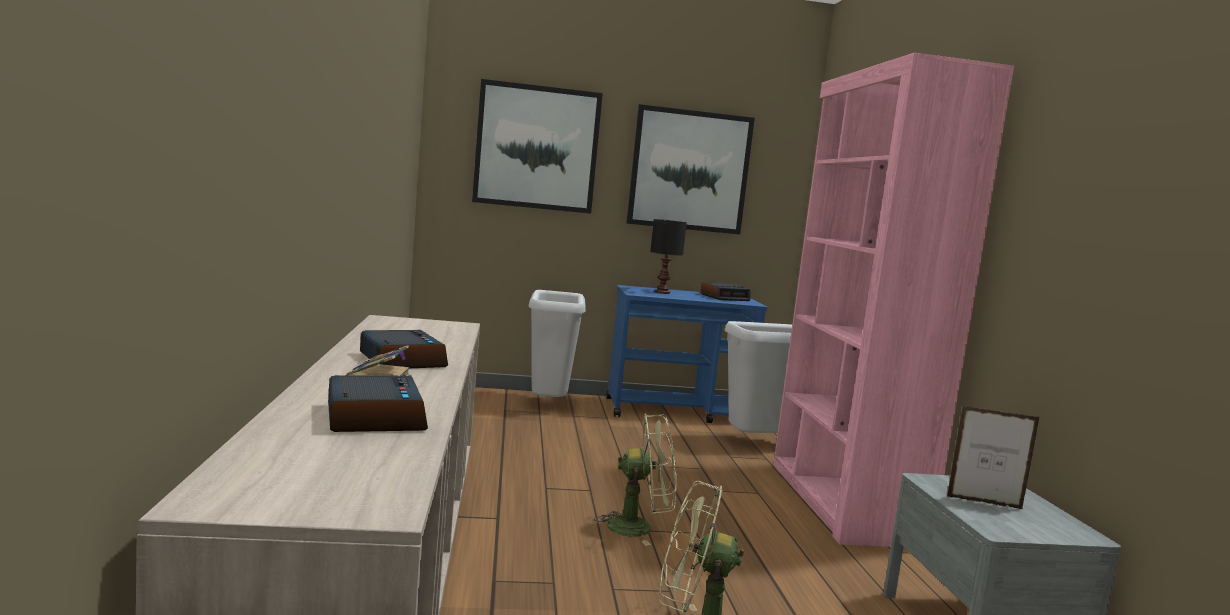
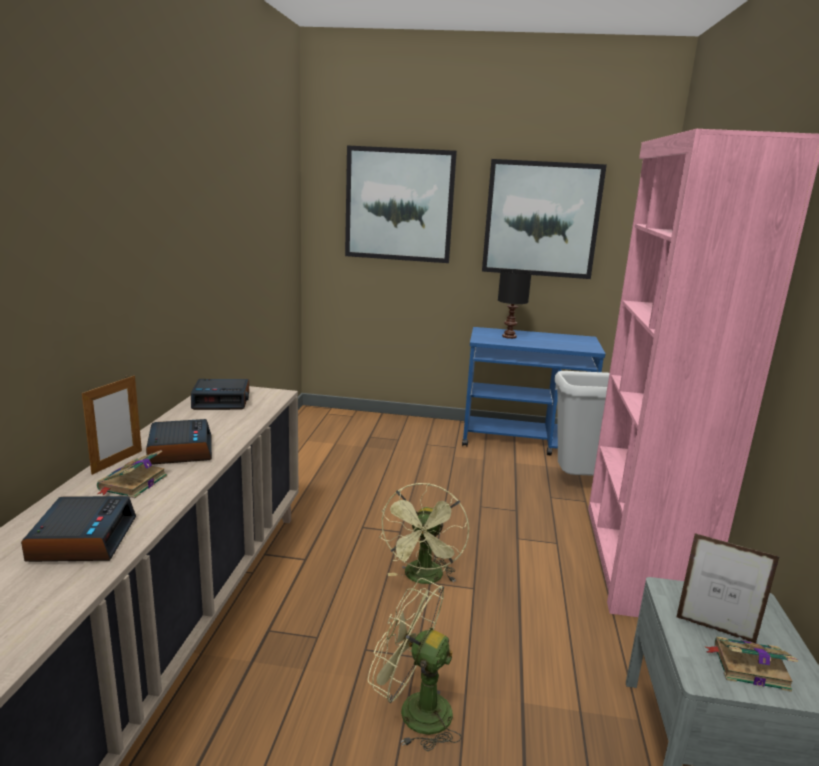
camera: 15 degrees right, 10 degrees up
grey trash can [528,290,586,397] -> none
green fan [594,414,677,546] -> green fan turned 90 degrees clockwise [379,483,469,584]
alarm clock [701,282,751,301] -> alarm clock moved to [191,379,249,410]
none -> picture frame [82,375,142,475]
none -> book [704,636,798,692]

